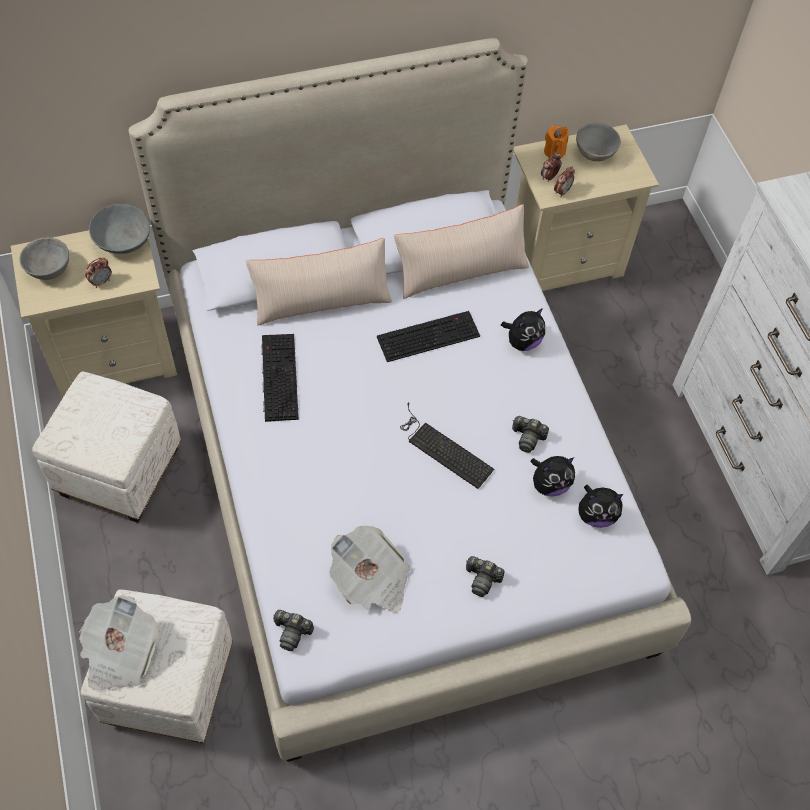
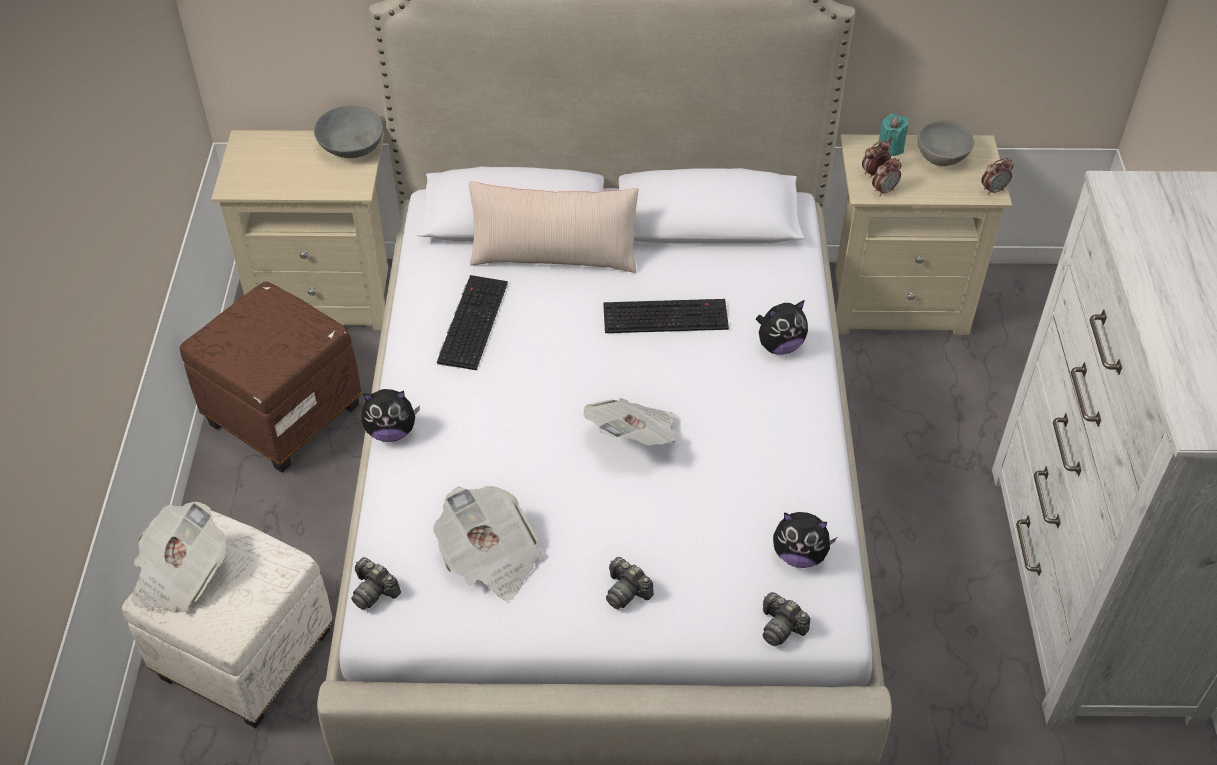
camera: 20 degrees right, 10 degrees down
grey bowl [19,237,69,280] -> none
white ottoman [32,371,181,523] -> brown ottoman [180,282,361,473]
alarm clock [85,258,112,288] -> alarm clock moved to [981,158,1013,195]
beige pillow [394,204,529,299] -> none
keyboard [400,402,494,489] -> newspaper [584,398,678,445]
camera [512,416,549,453] -> camera moved to [763,592,810,646]
plush toy [530,456,575,497] -> plush toy moved to [361,389,420,442]
orange candle [544,125,569,158] -> turquoise candle [878,114,909,156]

